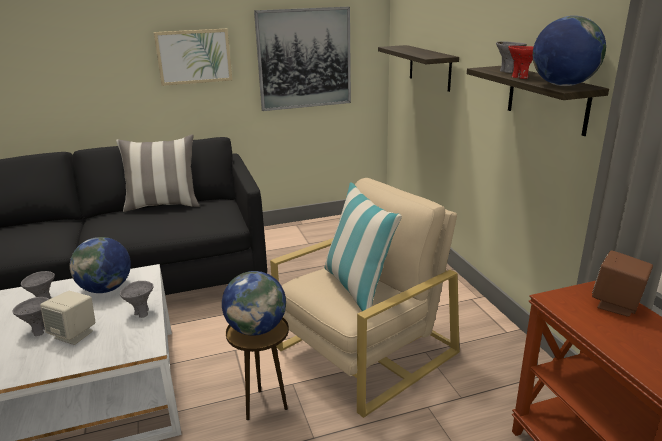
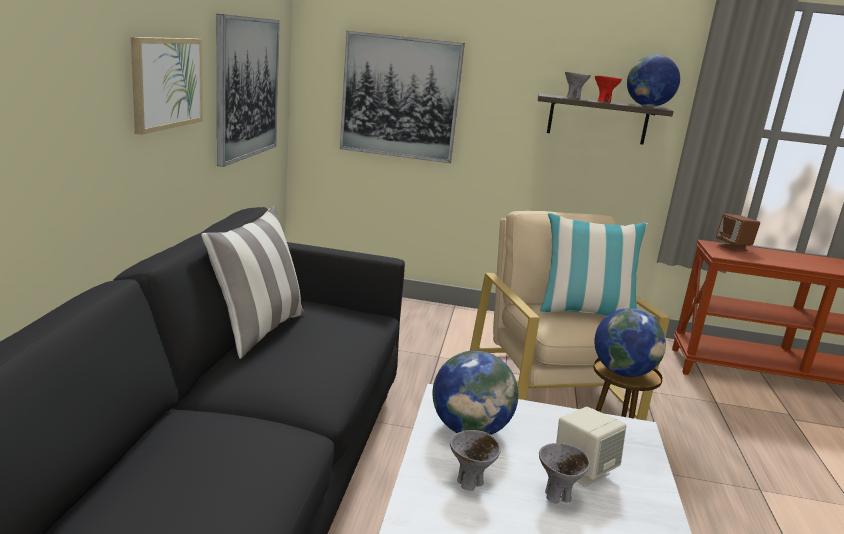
camera: 65 degrees left, 5 degrees down
grey bowl [120,281,154,318] -> none
shelf [378,45,459,92] -> picture [340,31,465,163]

